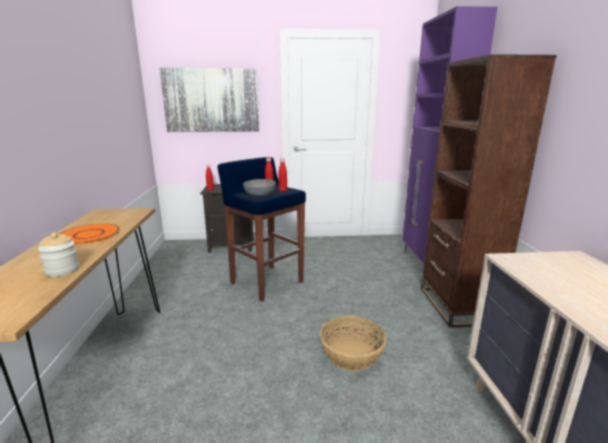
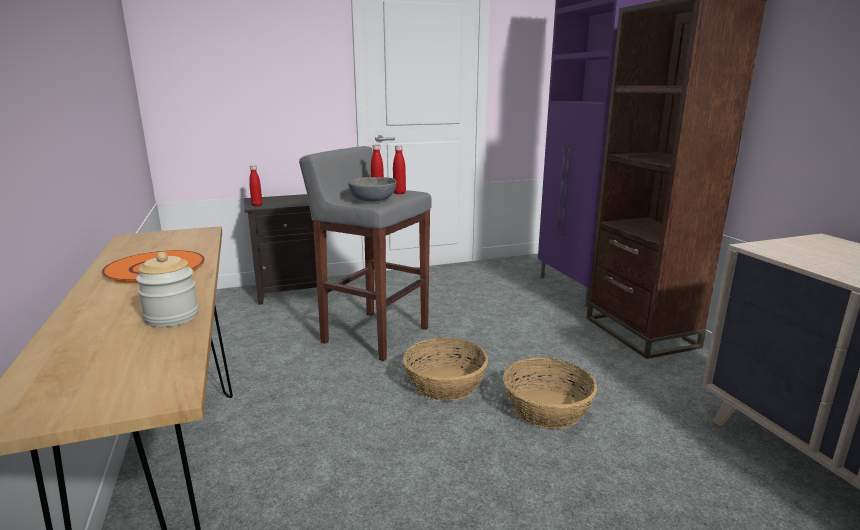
camera: 15 degrees left, 0 degrees up
picture [160,68,259,132] -> none
blue stool [217,157,306,302] -> grey stool [299,146,432,361]
none -> basket [403,338,488,401]

